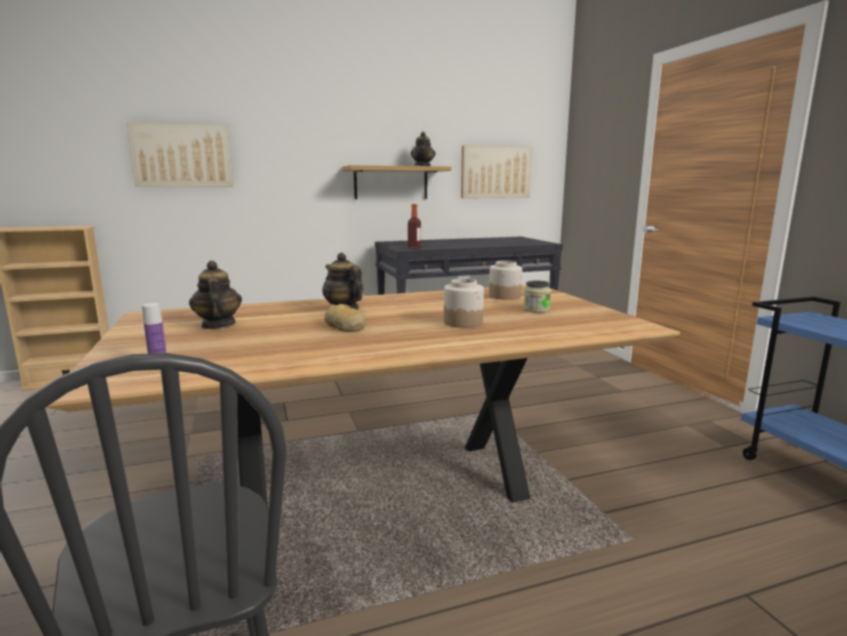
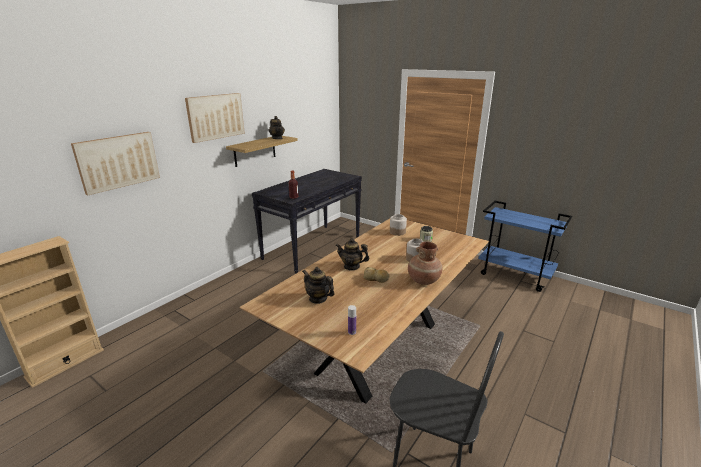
camera: 35 degrees left, 10 degrees up
picture [461,145,532,198] -> picture moved to [185,93,245,143]
none -> brown vase [408,241,443,285]

